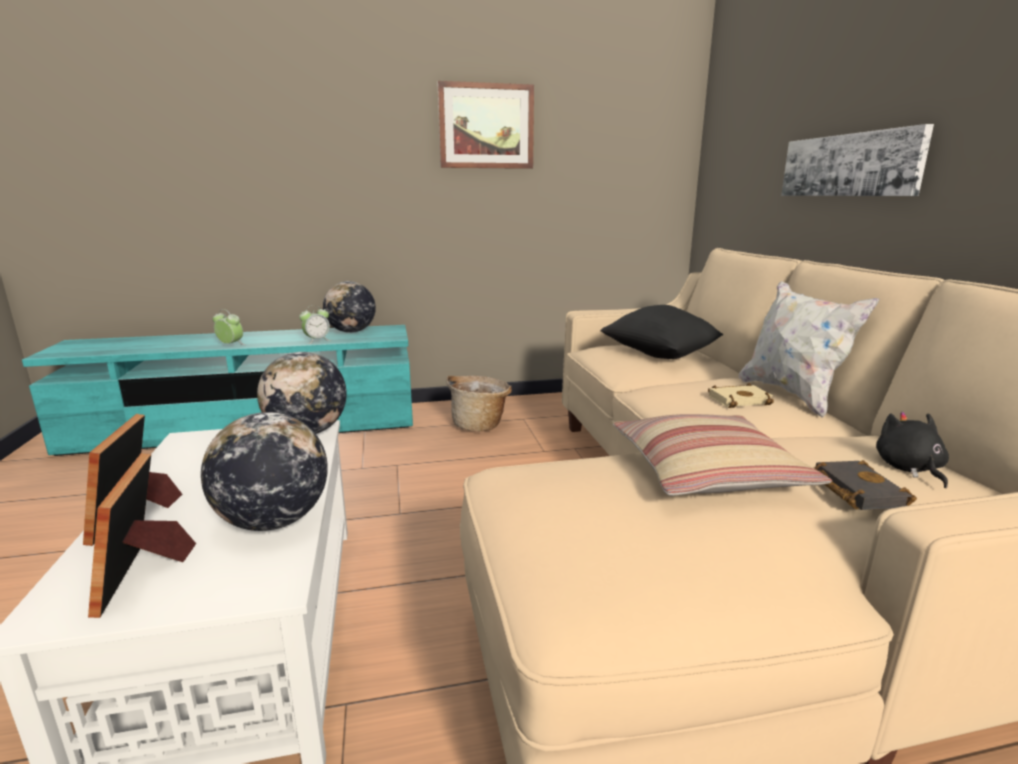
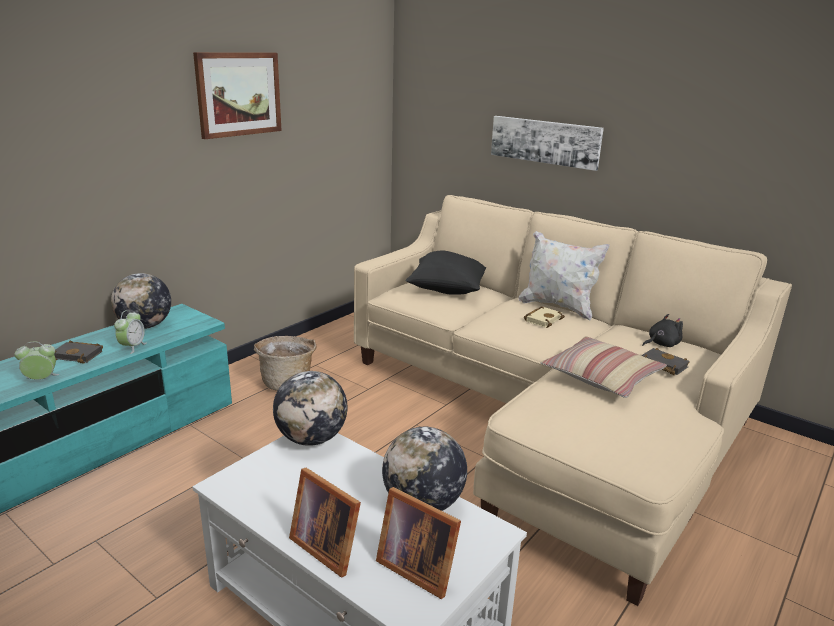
camera: 40 degrees left, 5 degrees up
black plush toy [876,412,949,488] -> black plush toy turned 105 degrees clockwise [642,314,683,347]
none -> black book [54,341,103,364]

